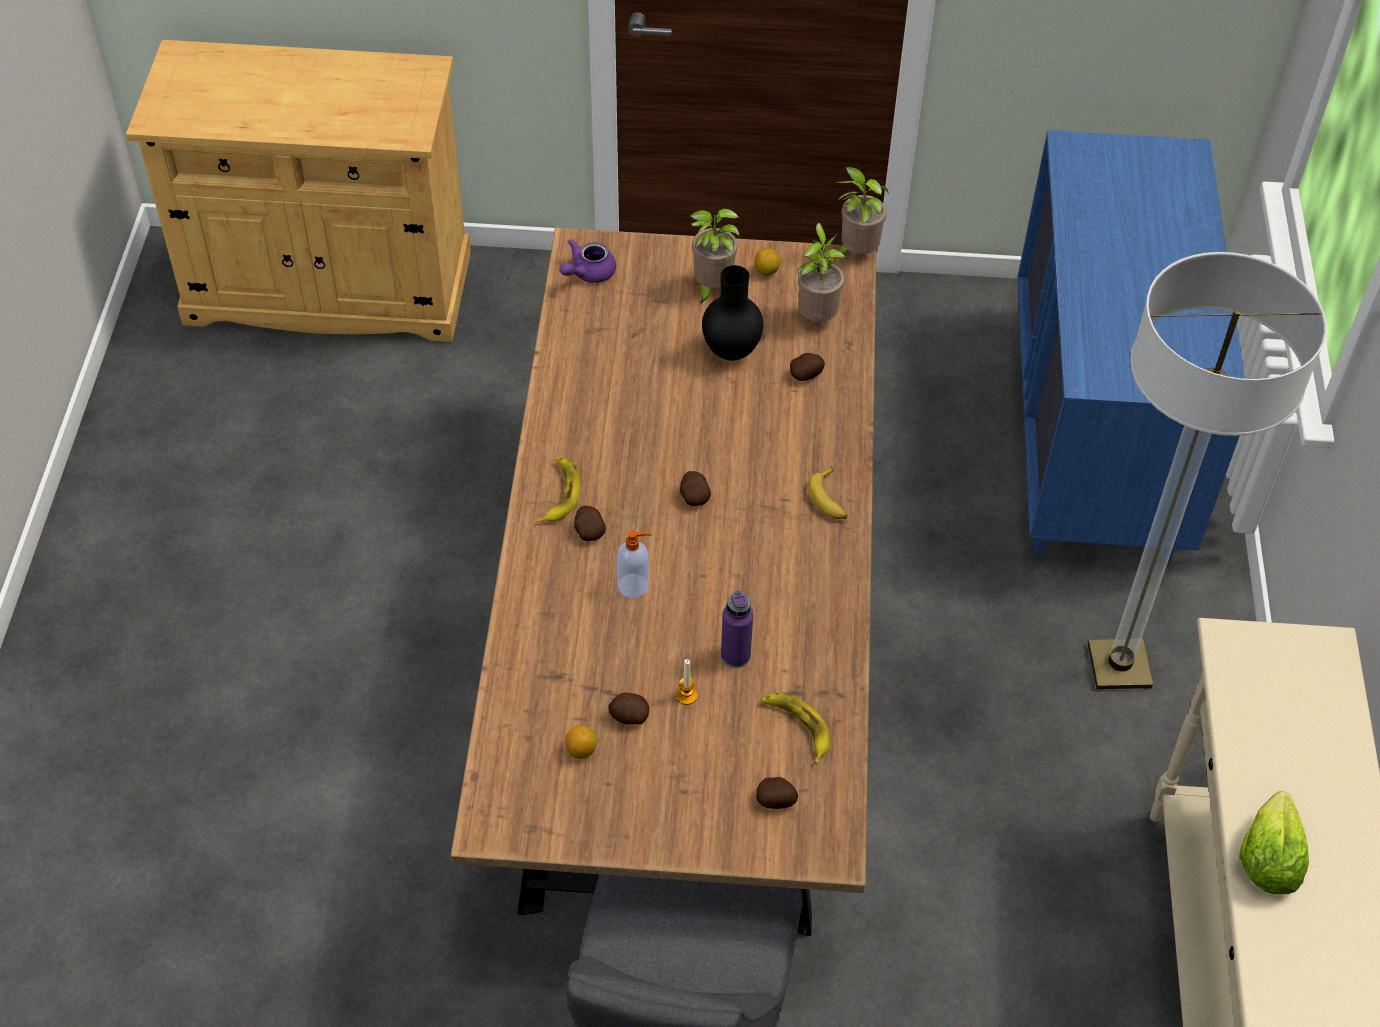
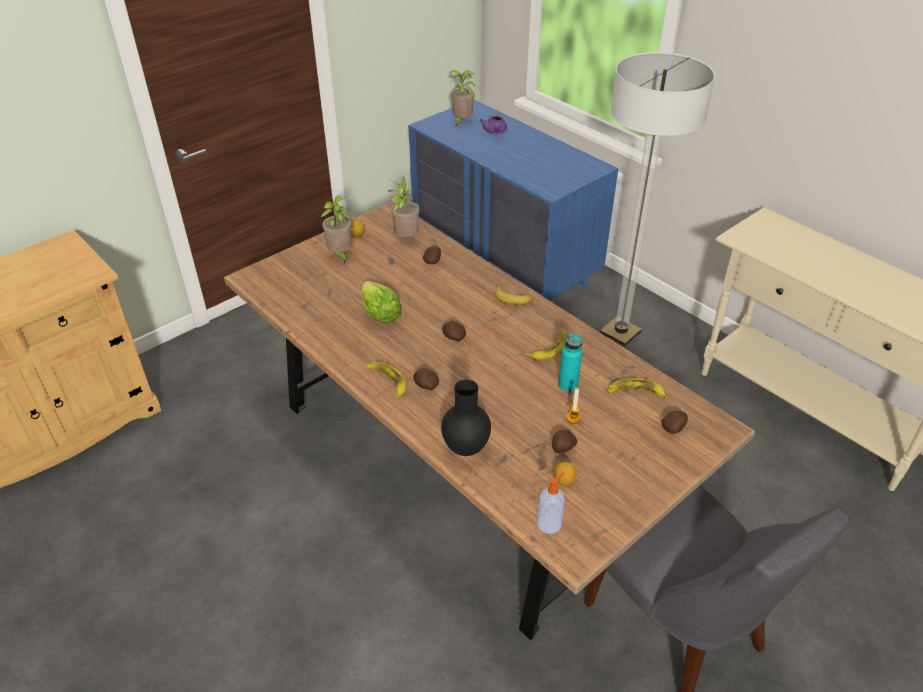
camera: 45 degrees left, 10 degrees down
purple teapot [560,239,616,283] -> purple teapot moved to [480,114,507,134]
soap dispenser [617,530,651,598] -> soap dispenser moved to [537,472,565,534]
black vase [702,265,763,360] -> black vase moved to [441,379,491,456]
purple bottle [721,590,753,668] -> turquoise bottle [558,333,583,392]
potted plant [837,167,889,254] -> potted plant moved to [449,70,475,127]
lettuce [1239,791,1309,894] -> lettuce moved to [361,281,402,323]
none -> banana [526,328,569,360]

